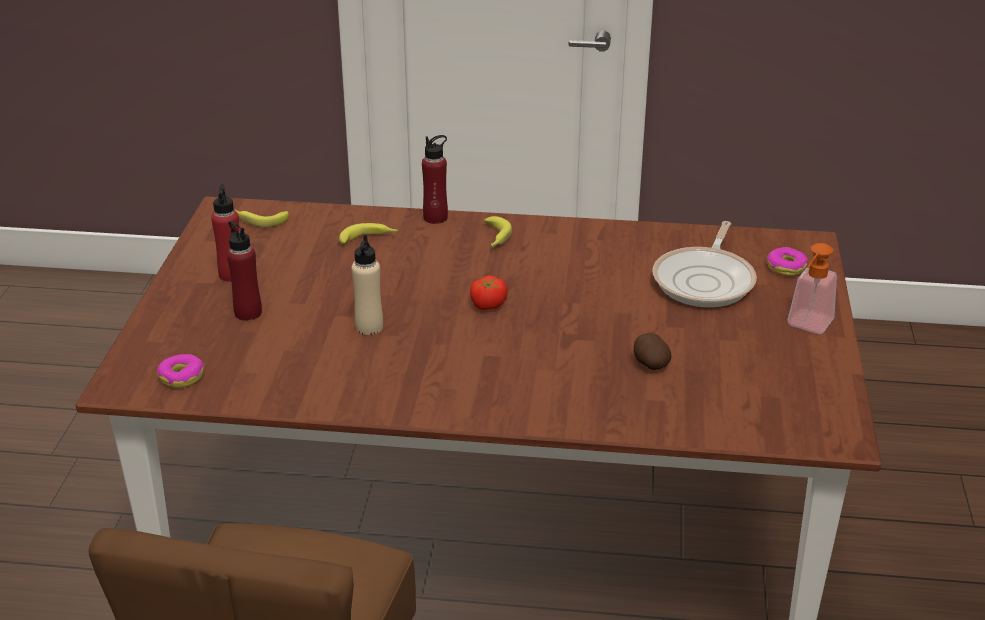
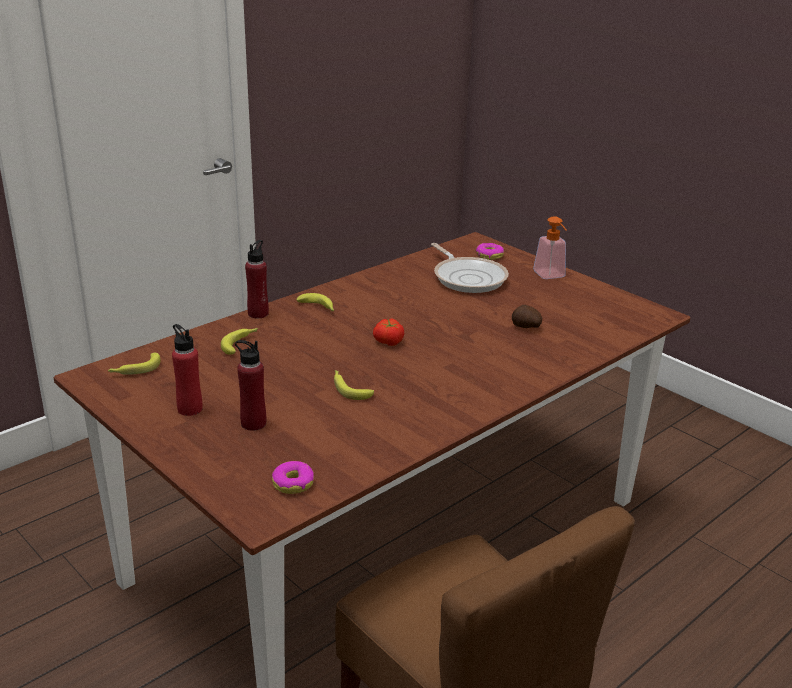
camera: 50 degrees left, 5 degrees down
beige bottle [352,235,383,335] -> banana [334,370,374,400]

